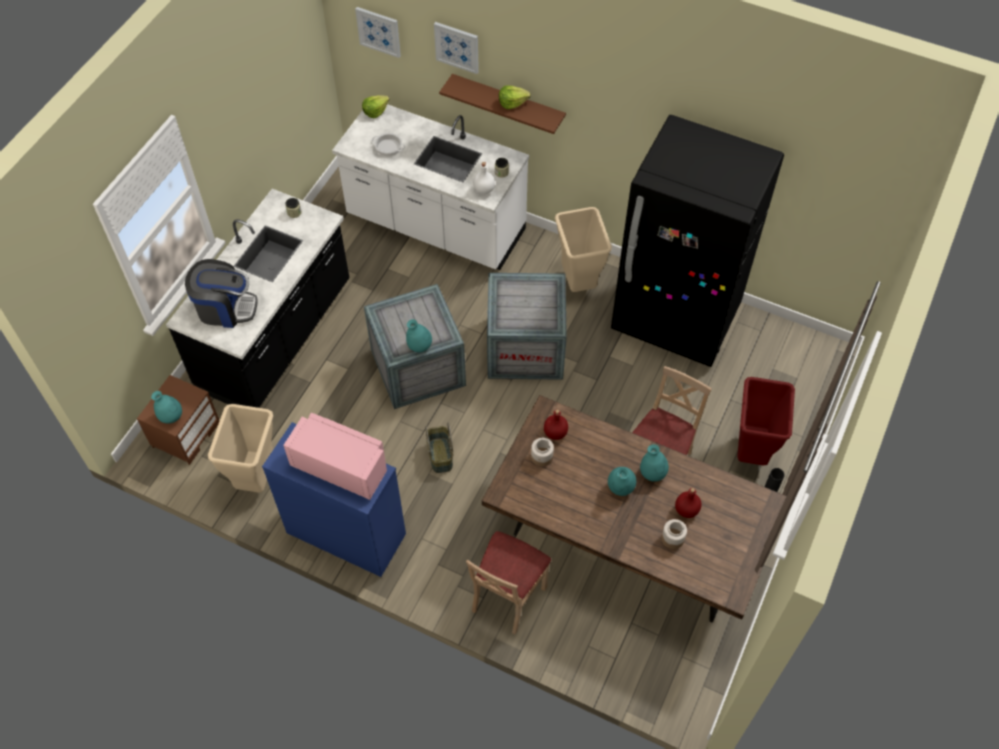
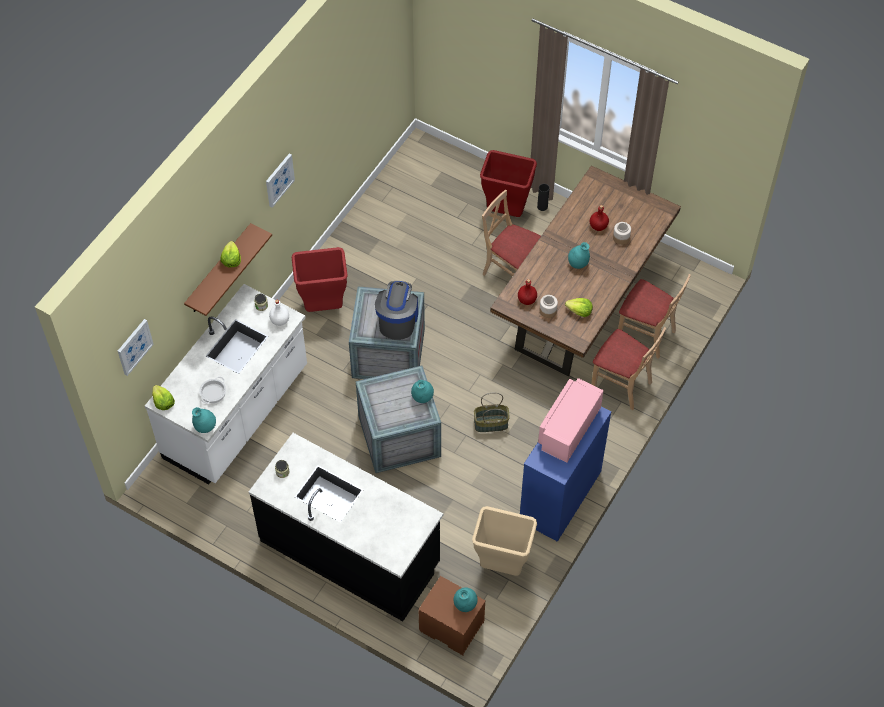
camera: 85 degrees left, 0 degrees up
coffee machine [185,259,258,328] -> coffee machine moved to [375,281,418,340]
picture [434,22,479,74] -> picture moved to [266,153,295,208]
beige trash can [555,207,612,292] -> red trash can [292,247,348,312]
black fridge [611,115,784,367] -> none
turquoise vase [640,444,669,482] -> turquoise vase moved to [192,407,216,433]
none -> lettuce [565,298,593,317]
none -> beige chair [618,274,691,359]

